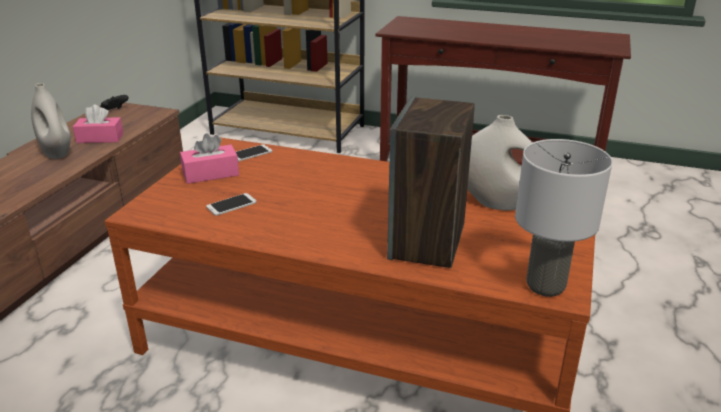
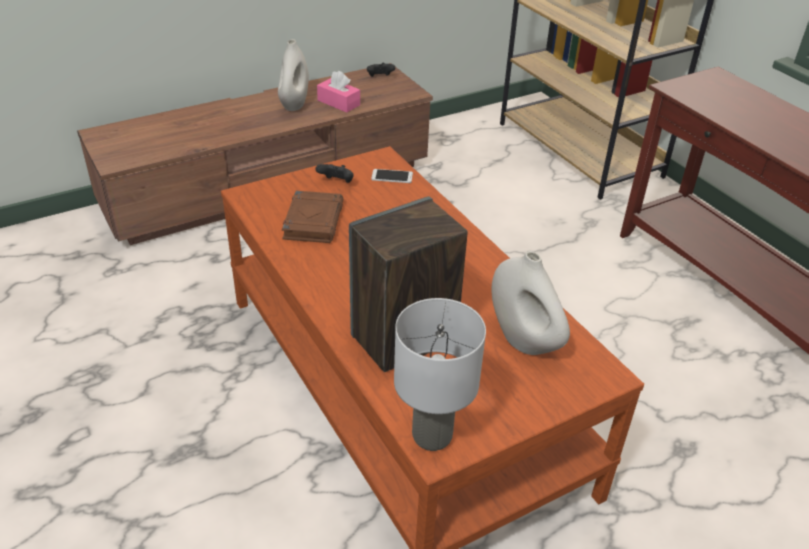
camera: 40 degrees right, 10 degrees up
pink tissue box [180,133,239,184] -> black game controller [316,164,354,183]
phone [206,193,257,216] -> brown book [282,191,343,243]

